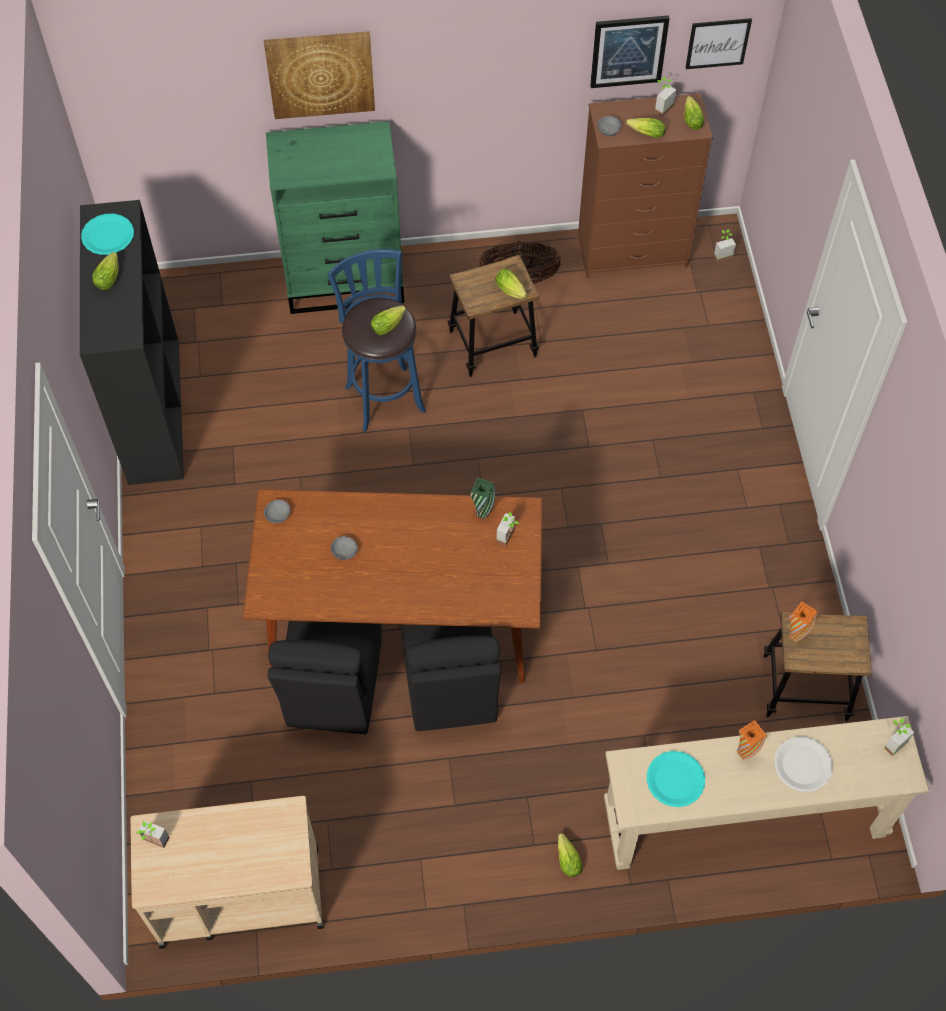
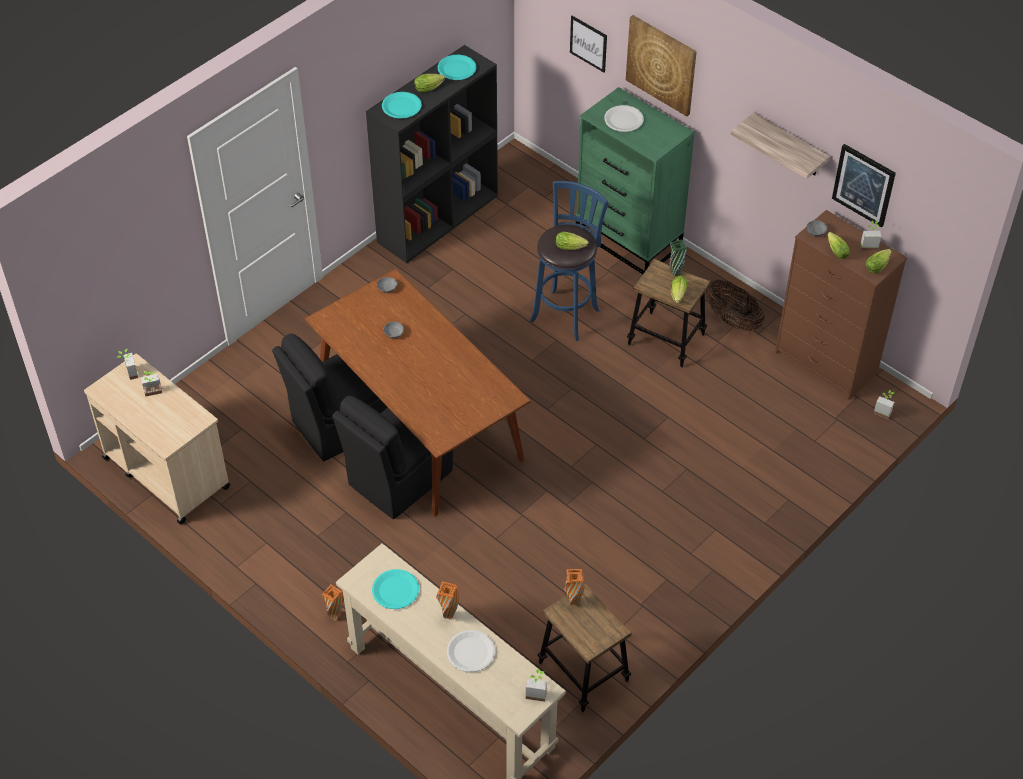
camera: 50 degrees right, 10 degrees down
green vase [470,478,495,519] -> green vase moved to [669,240,687,276]
potted plant [496,512,519,546] -> potted plant moved to [141,371,162,397]
lettuce [558,833,582,877] -> orange vase [321,585,343,621]
picture [685,18,752,69] -> picture moved to [570,16,607,72]
none -> turquoise plate [382,92,422,119]
none -> white plate [604,105,644,132]
none -> shelf [731,113,830,179]

